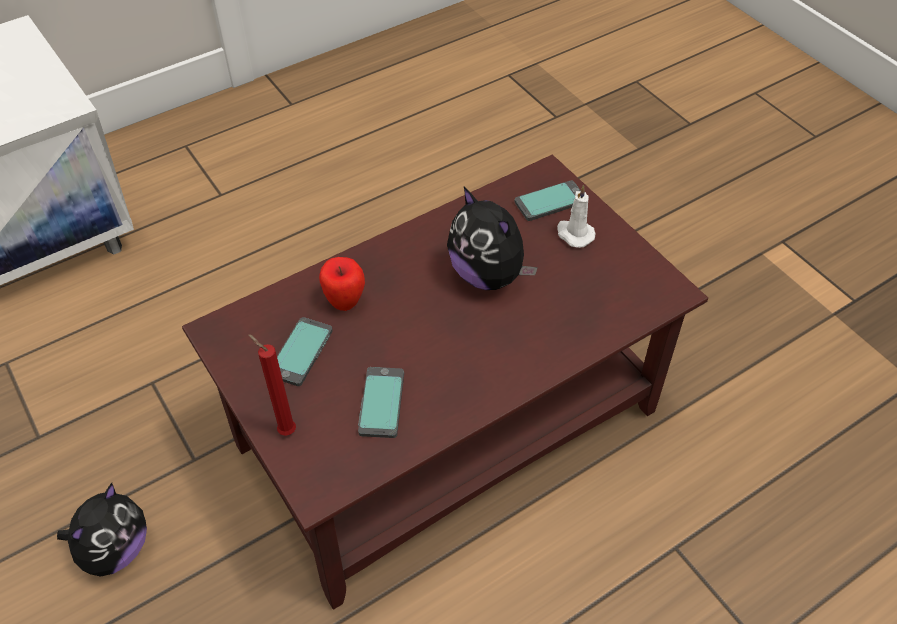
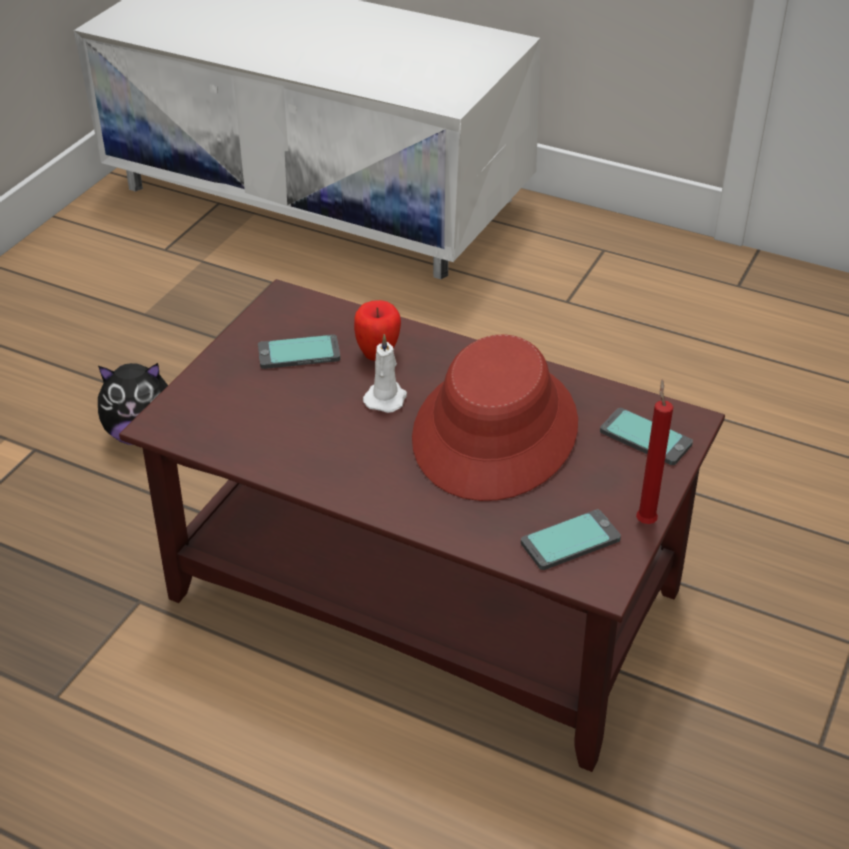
camera: 60 degrees right, 10 degrees down
red candle [248,334,296,436] -> red candle moved to [636,380,673,524]
phone [358,367,404,438] -> phone moved to [521,509,621,570]
plush toy [447,187,538,290] -> red hat [412,335,578,501]
white candle [557,185,595,248] -> white candle moved to [363,334,407,413]

